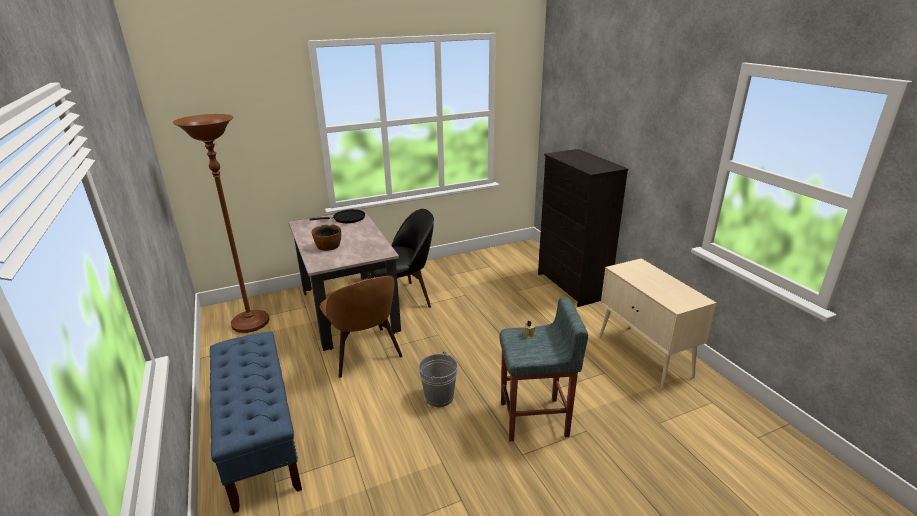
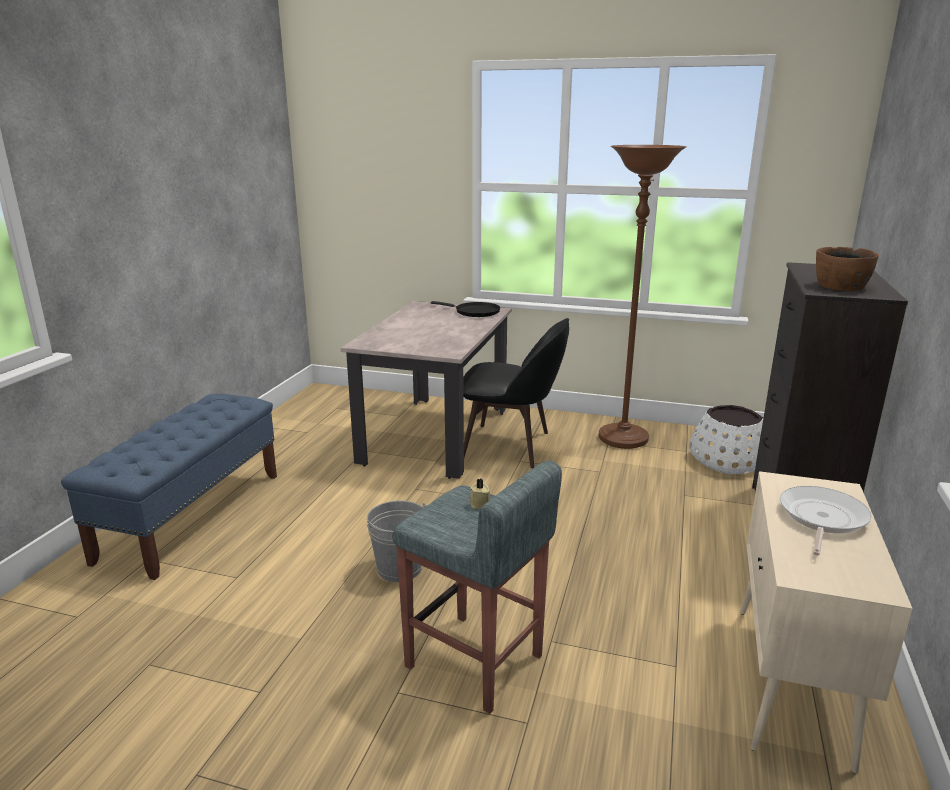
camera: 40 degrees right, 5 degrees down
brown floor lamp [173,114,269,333] -> brown floor lamp moved to [599,145,686,449]
brown bowl [311,225,341,251] -> brown bowl moved to [816,247,879,291]
brown chair [319,276,403,378] -> none
none -> white planter [689,405,763,474]
none -> frying pan [780,486,872,556]

